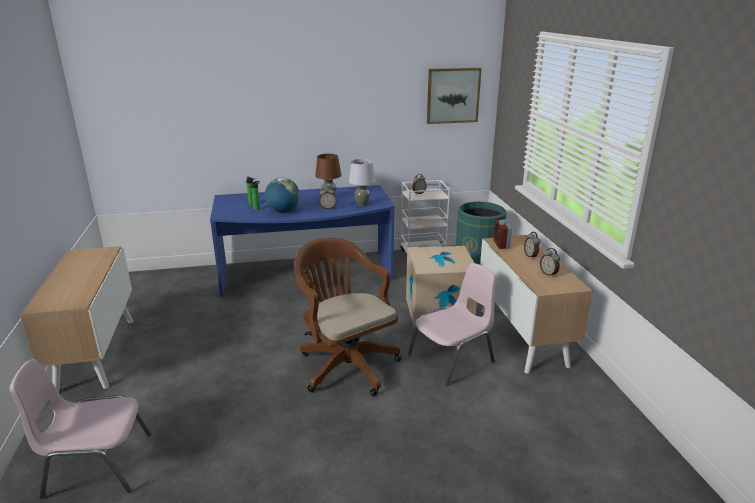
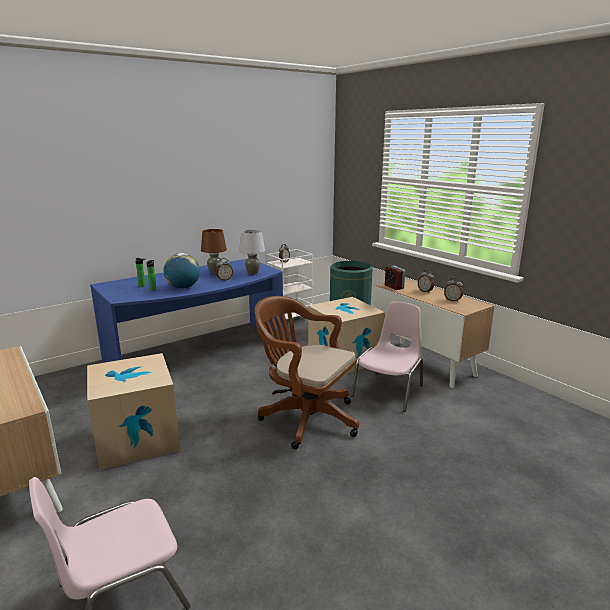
camera: 25 degrees left, 5 degrees down
picture [427,68,482,124] -> none
none -> cardboard box [87,353,180,470]

